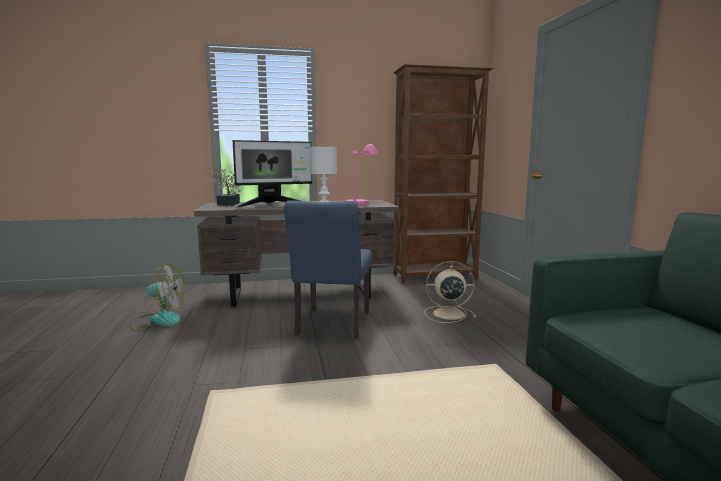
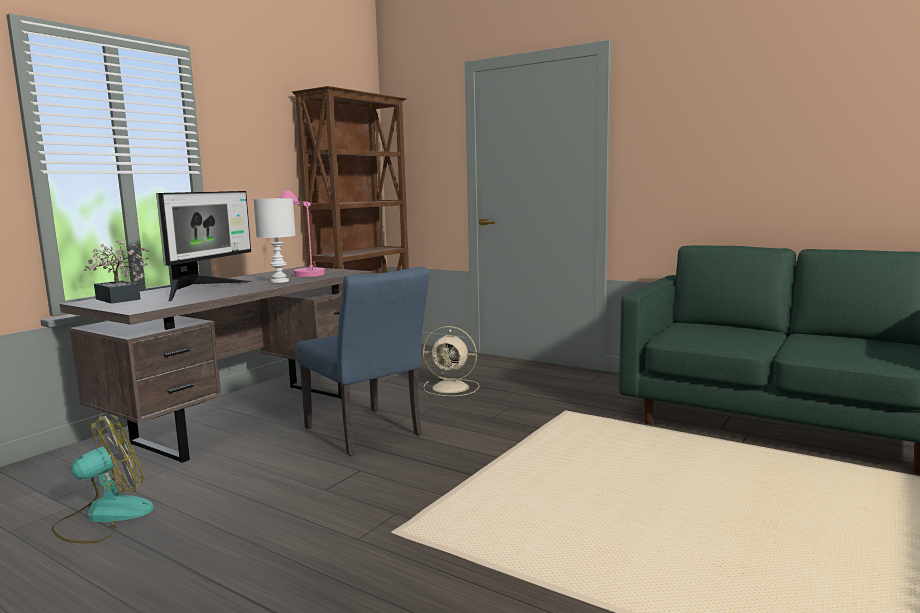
camera: 45 degrees left, 0 degrees up
beige fan [424,261,476,323] -> beige fan turned 120 degrees counterclockwise [423,326,479,396]

